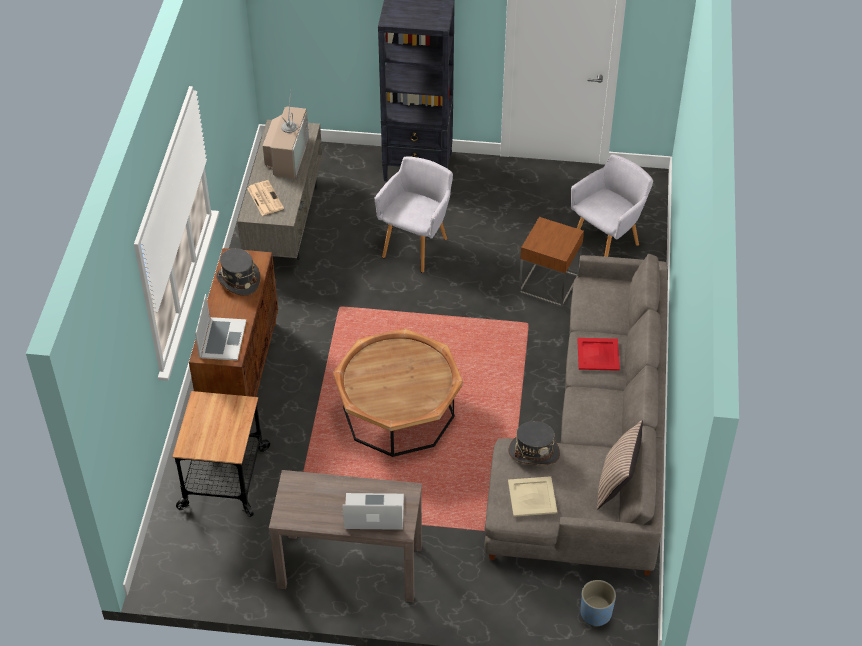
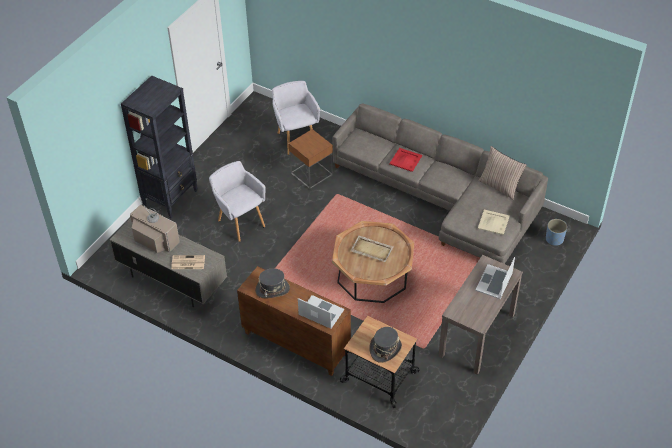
camera: 65 degrees left, 0 degrees up
grey hat [508,421,560,465] -> grey hat moved to [369,327,402,363]
none -> beige tray [350,235,394,262]

